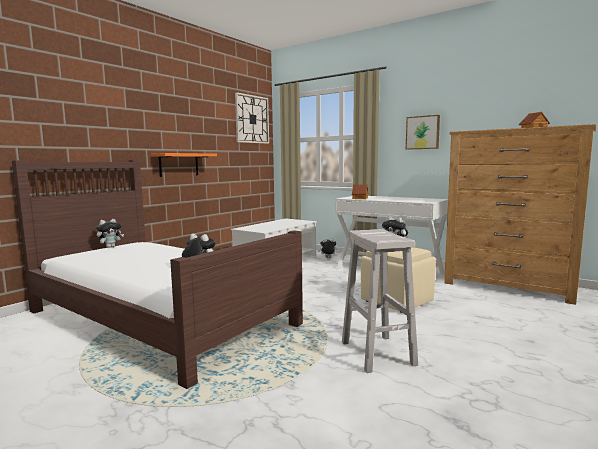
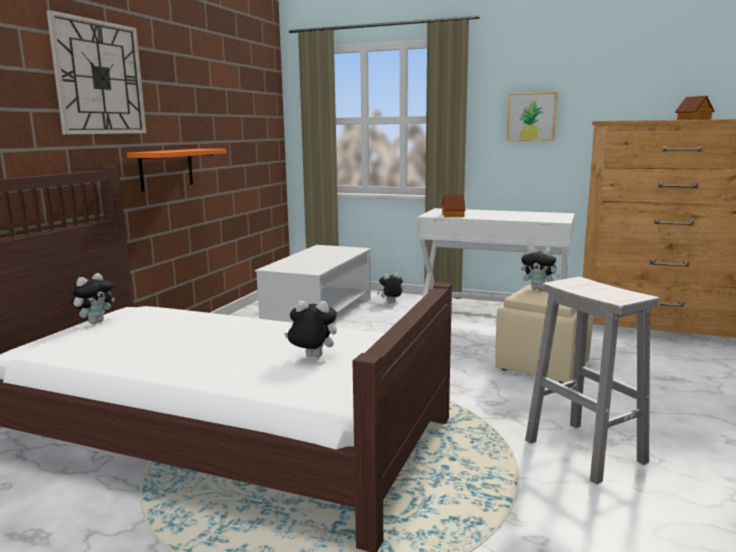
camera: 15 degrees left, 5 degrees up
wall clock [235,92,269,144] -> wall clock moved to [46,10,146,135]

